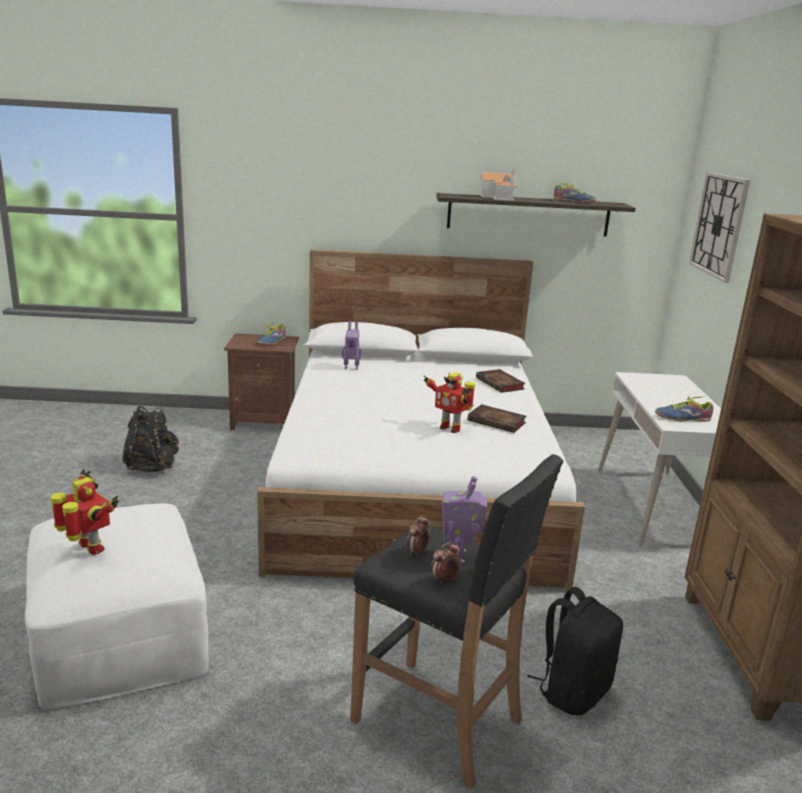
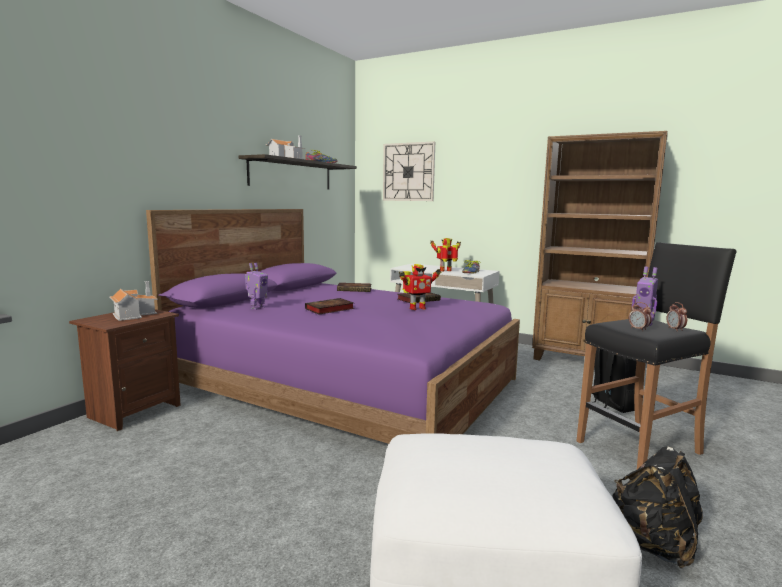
camera: 60 degrees left, 10 degrees down
toy robot [50,469,119,555] -> toy robot moved to [430,238,461,272]
black backpack [122,406,179,472] -> black backpack moved to [612,446,703,569]
shoe [256,321,286,345] -> toy house [109,281,158,321]
white bed [257,249,585,591] -> purple bed [146,209,520,444]
none -> book [305,298,354,314]

